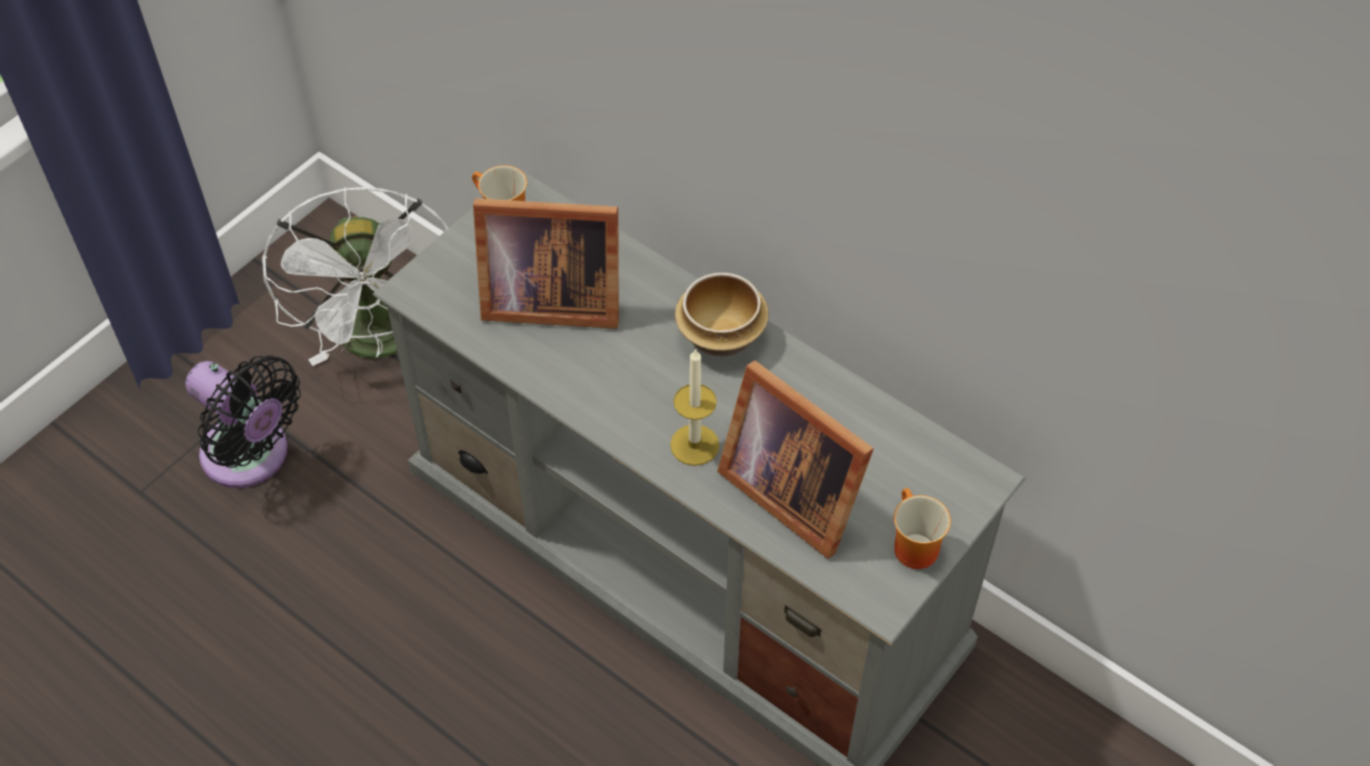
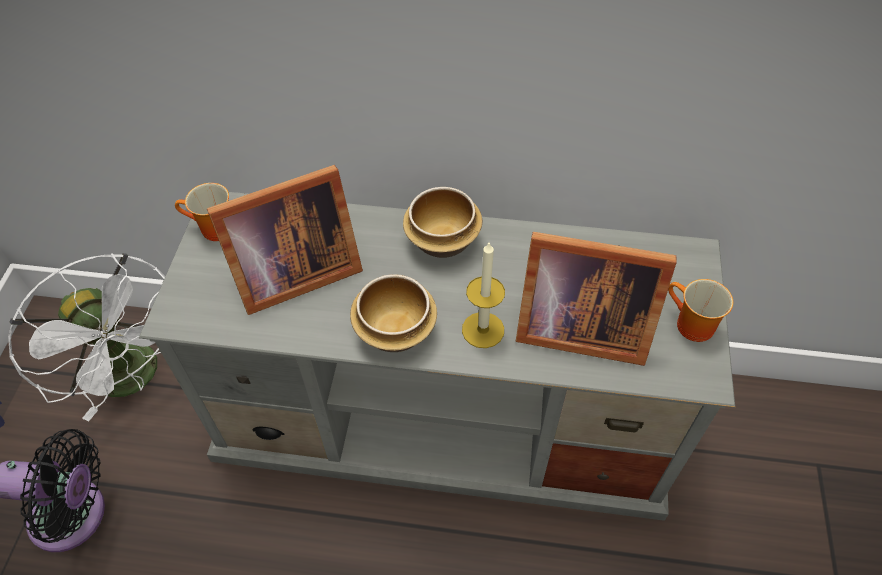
camera: 30 degrees left, 0 degrees up
none -> bowl [350,274,437,352]

